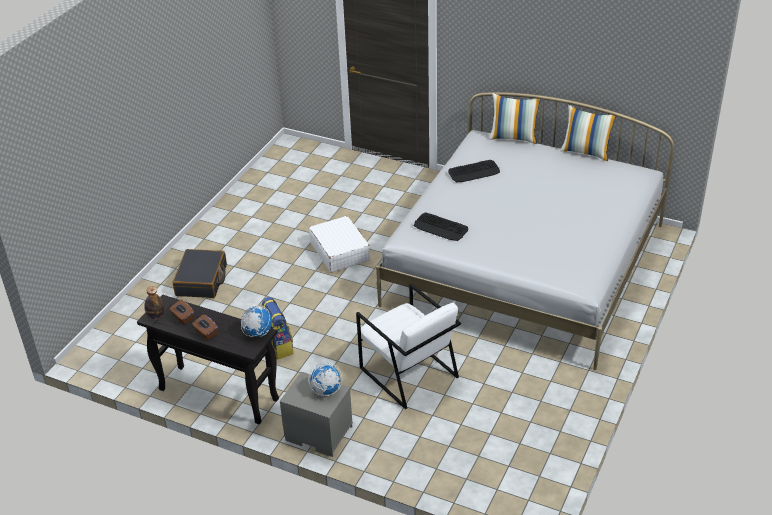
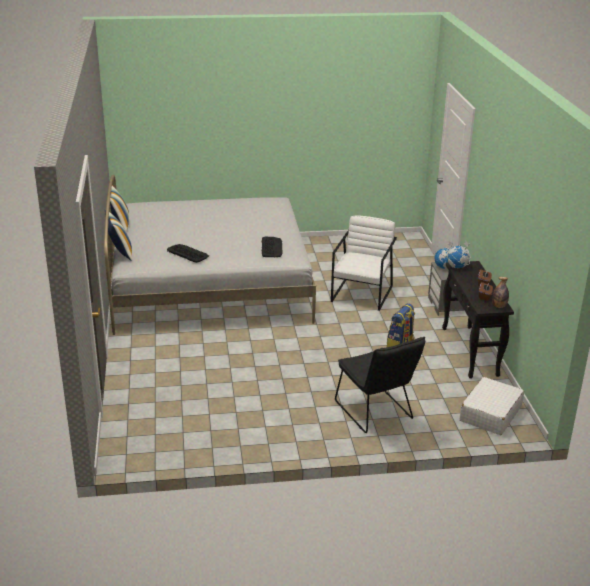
camera: 125 degrees left, 10 degrees down
black suitcase [173,249,227,298] -> black chair [335,337,425,433]
white suitcase [309,216,370,272] -> white suitcase moved to [460,377,524,435]

